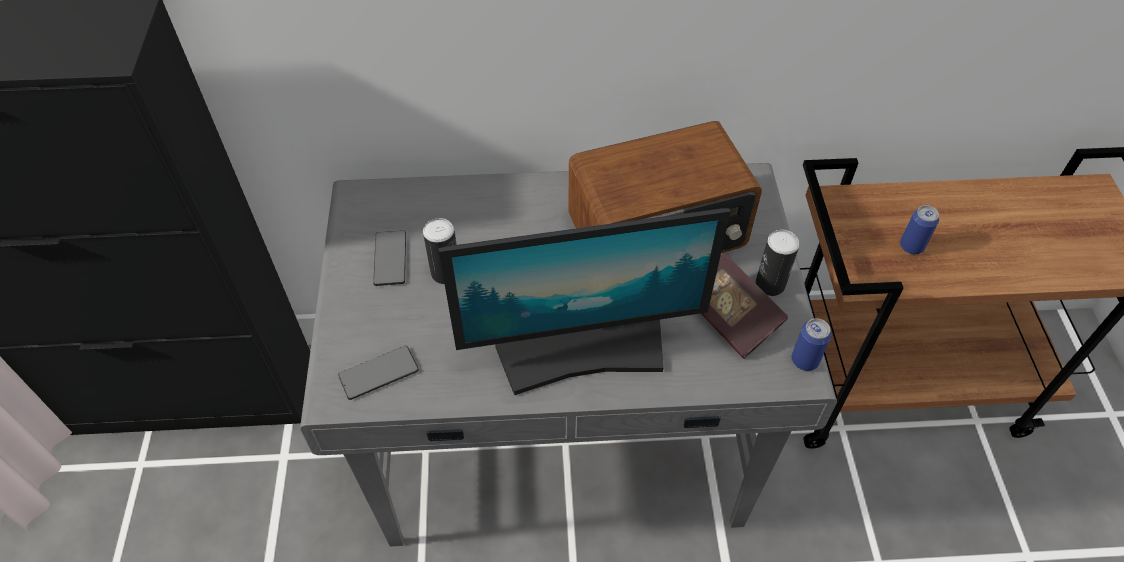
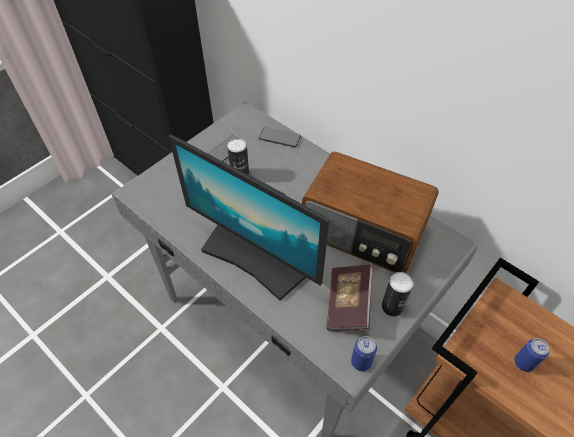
camera: 45 degrees right, 0 degrees up
phone [338,346,419,400] -> phone moved to [259,127,301,147]

